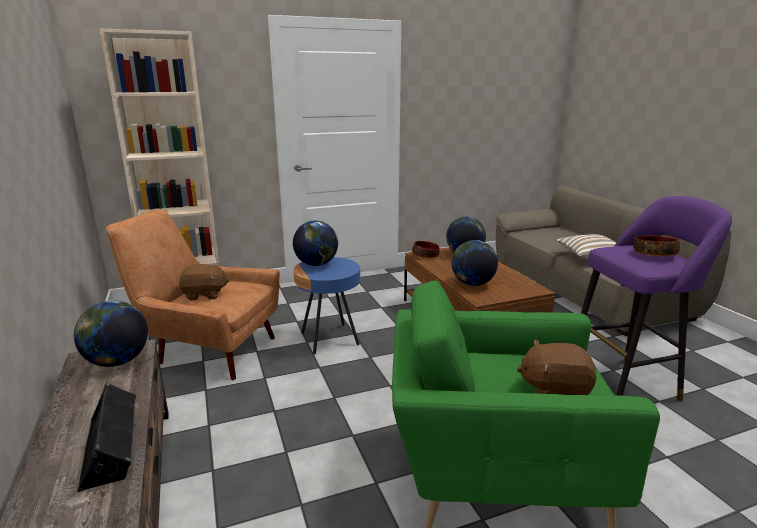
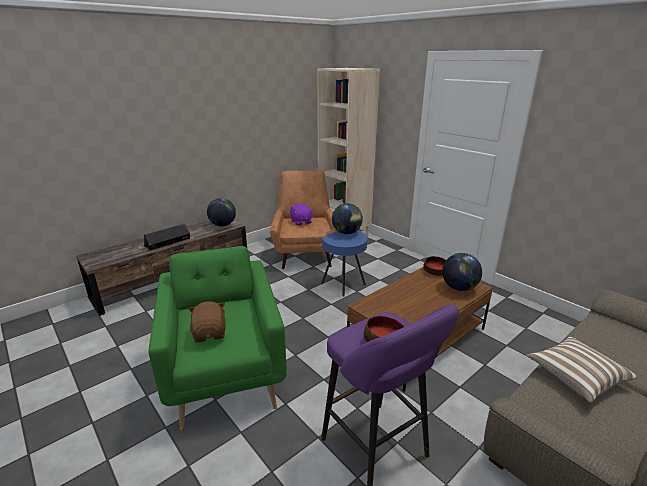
camera: 70 degrees right, 5 degrees up
brown plush toy [179,263,230,300] -> purple plush toy [290,203,313,226]
globe [452,240,498,286] -> none

